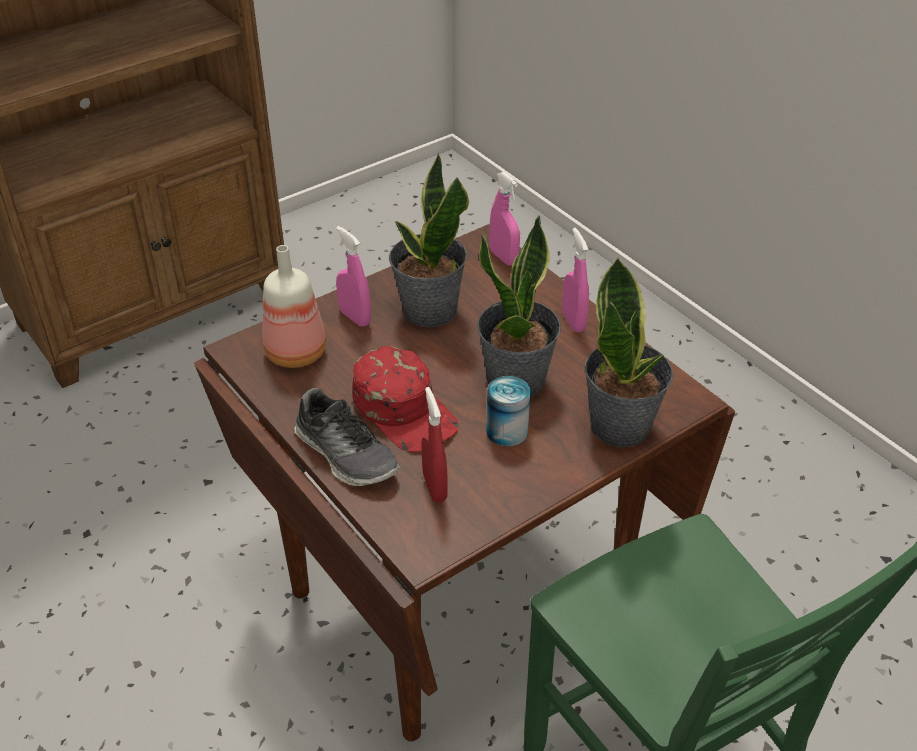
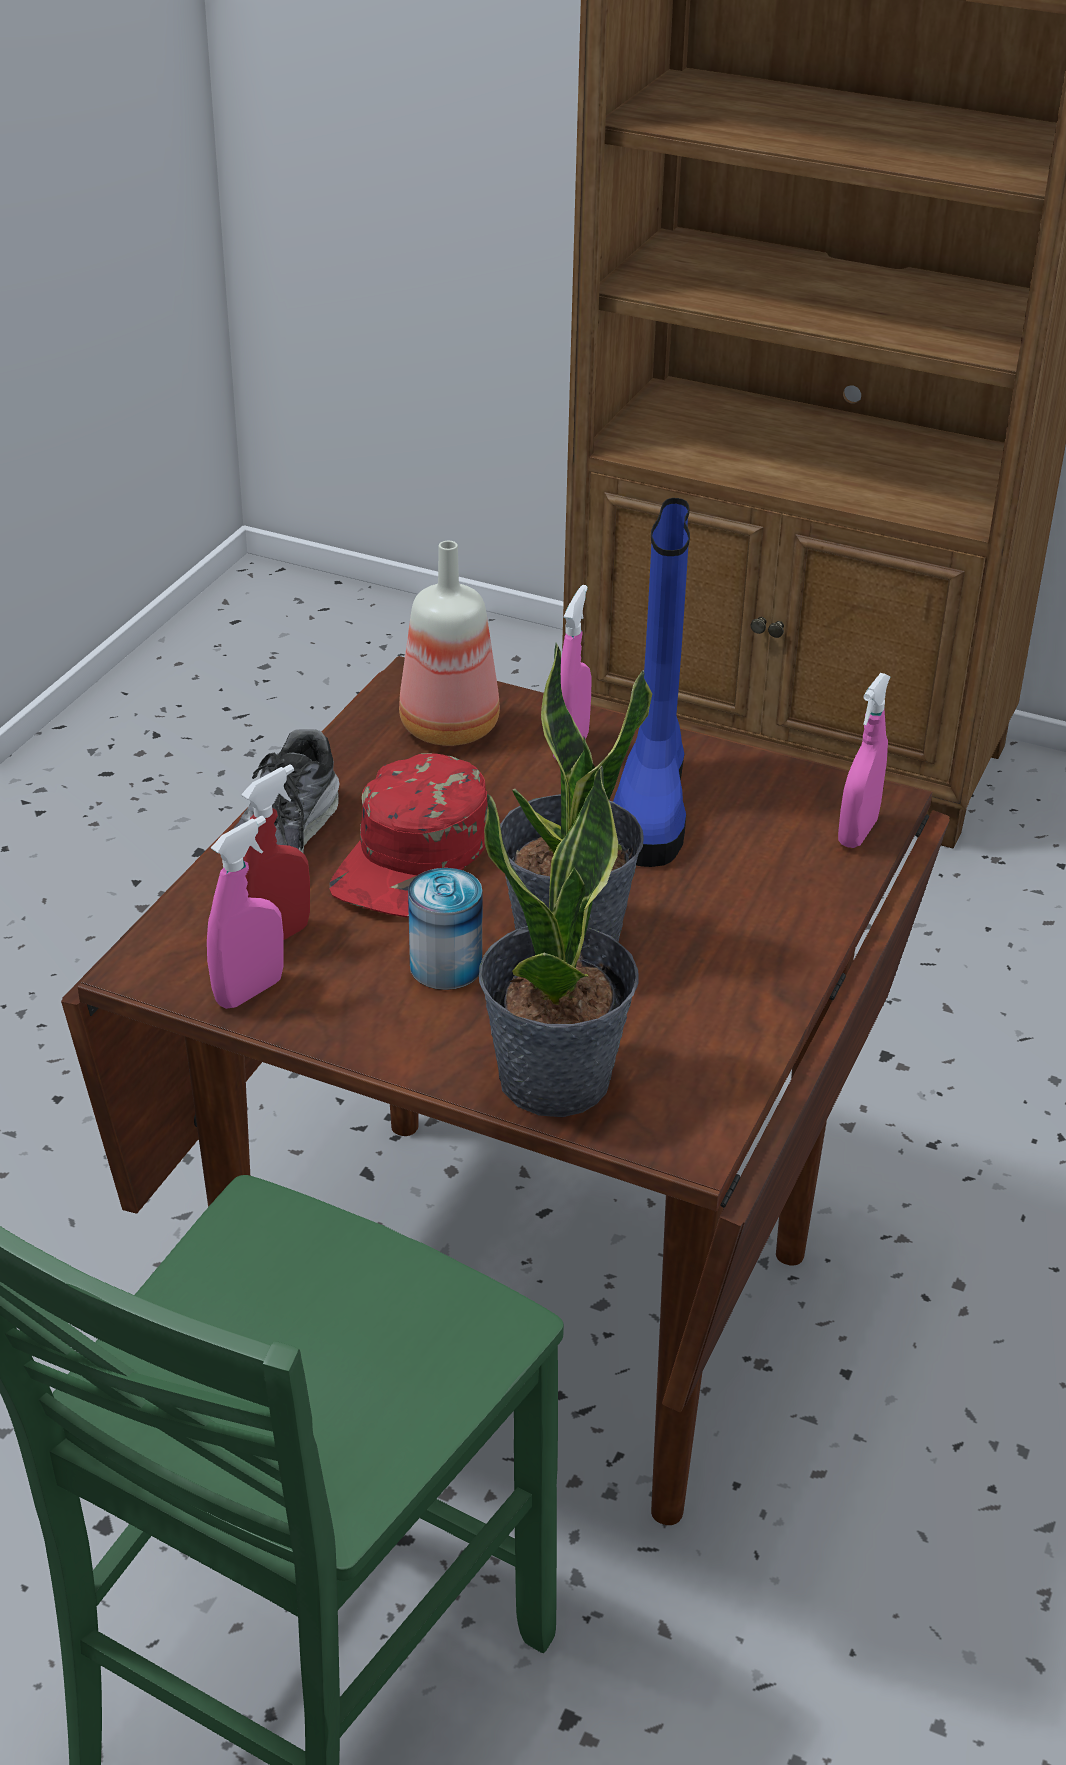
camera: 60 degrees right, 5 degrees down
potted plant [389,153,469,327] -> blue boot [613,498,690,867]
pink spray bottle [562,228,589,332] -> pink spray bottle moved to [207,816,284,1009]

